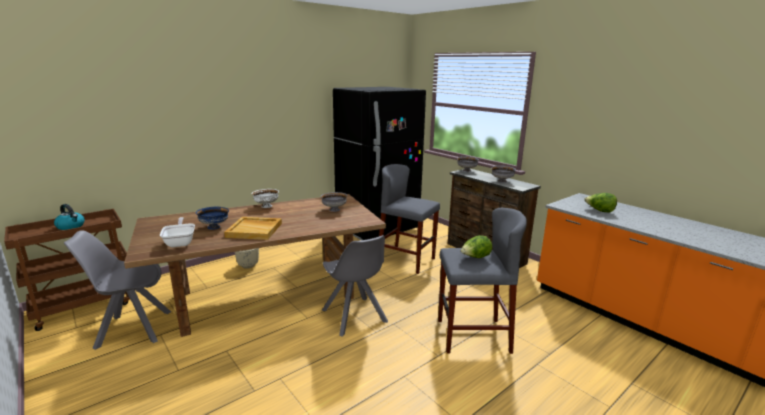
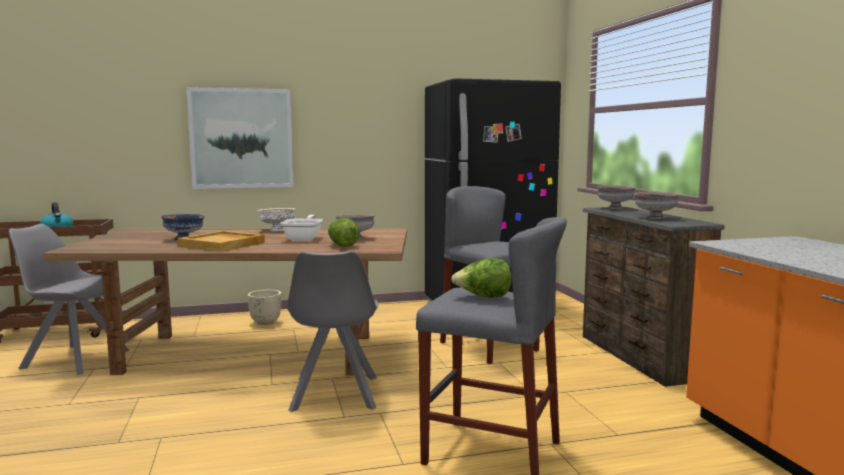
camera: 25 degrees right, 10 degrees down
frying pan [160,217,195,247] -> frying pan moved to [281,215,323,241]
lettuce [584,193,617,212] -> lettuce moved to [328,218,359,247]
none -> picture [187,87,294,189]

